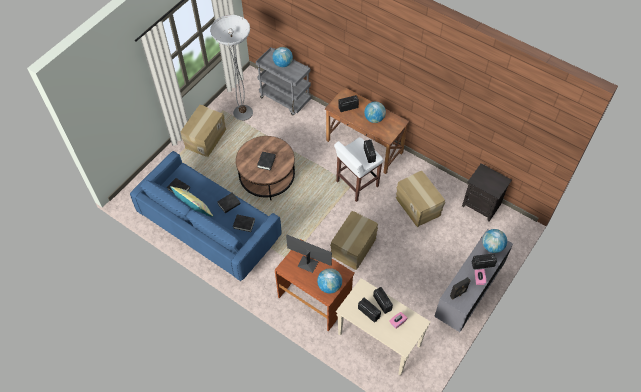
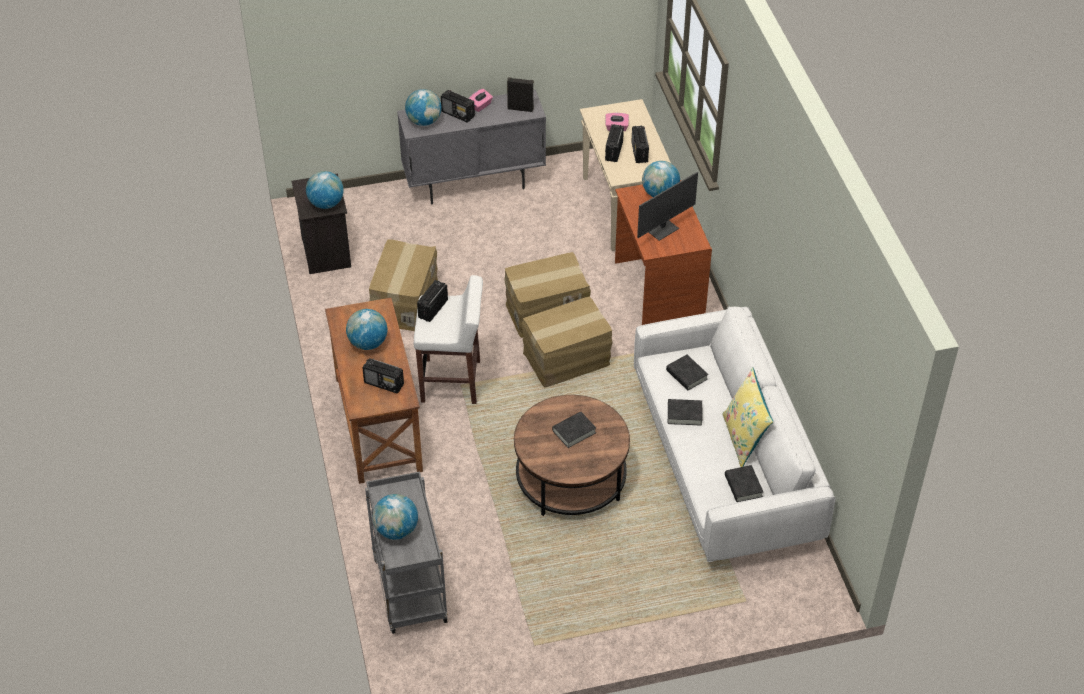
camera: 140 degrees left, 10 degrees down
blue sofa [130,151,282,281] -> white sofa [634,306,836,562]
cardboard box [181,105,226,157] -> cardboard box moved to [522,297,613,388]
floor lamp [210,15,253,121] -> none
monitor [286,234,332,273] -> monitor turned 105 degrees counterclockwise [637,172,698,241]
none -> globe [306,171,344,209]

